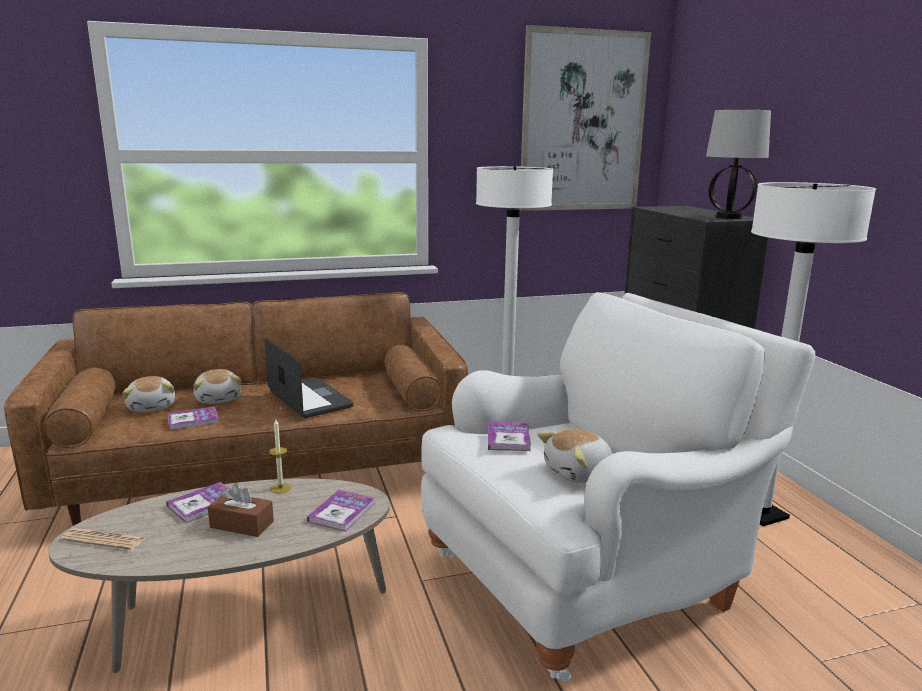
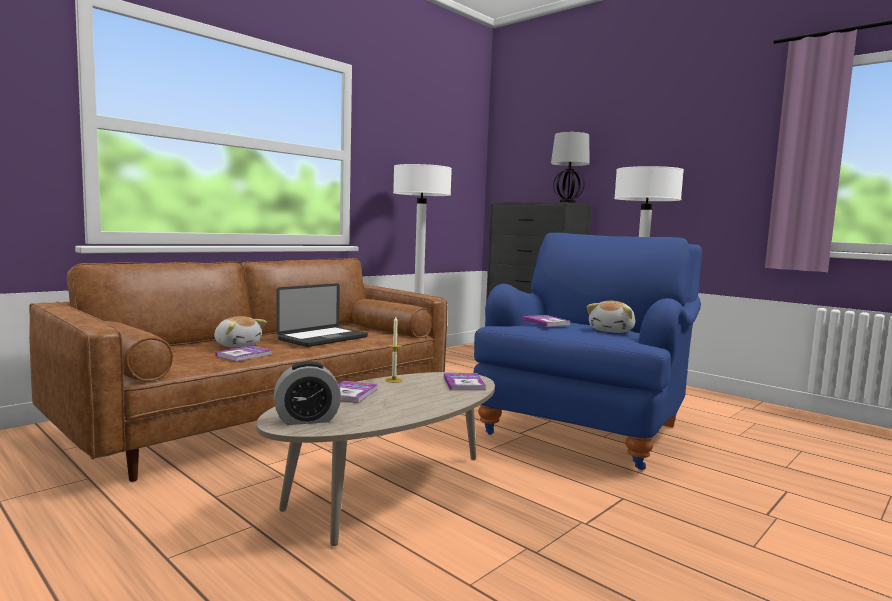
camera: 30 degrees left, 10 degrees down
newspaper [61,528,145,550] -> alarm clock [274,361,341,425]
plush toy [123,376,175,412] -> none
brown tissue box [208,484,274,537] -> none
laptop [265,338,354,418] -> laptop turned 105 degrees clockwise [276,283,368,347]
white armchair [421,292,815,682] -> blue armchair [474,233,702,470]
picture [519,25,651,211] -> none

